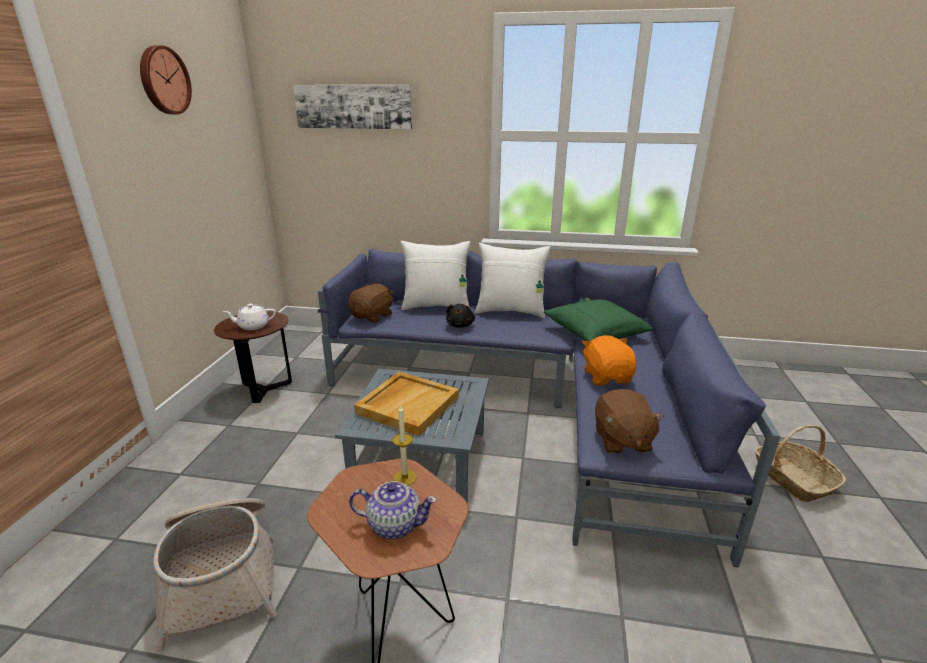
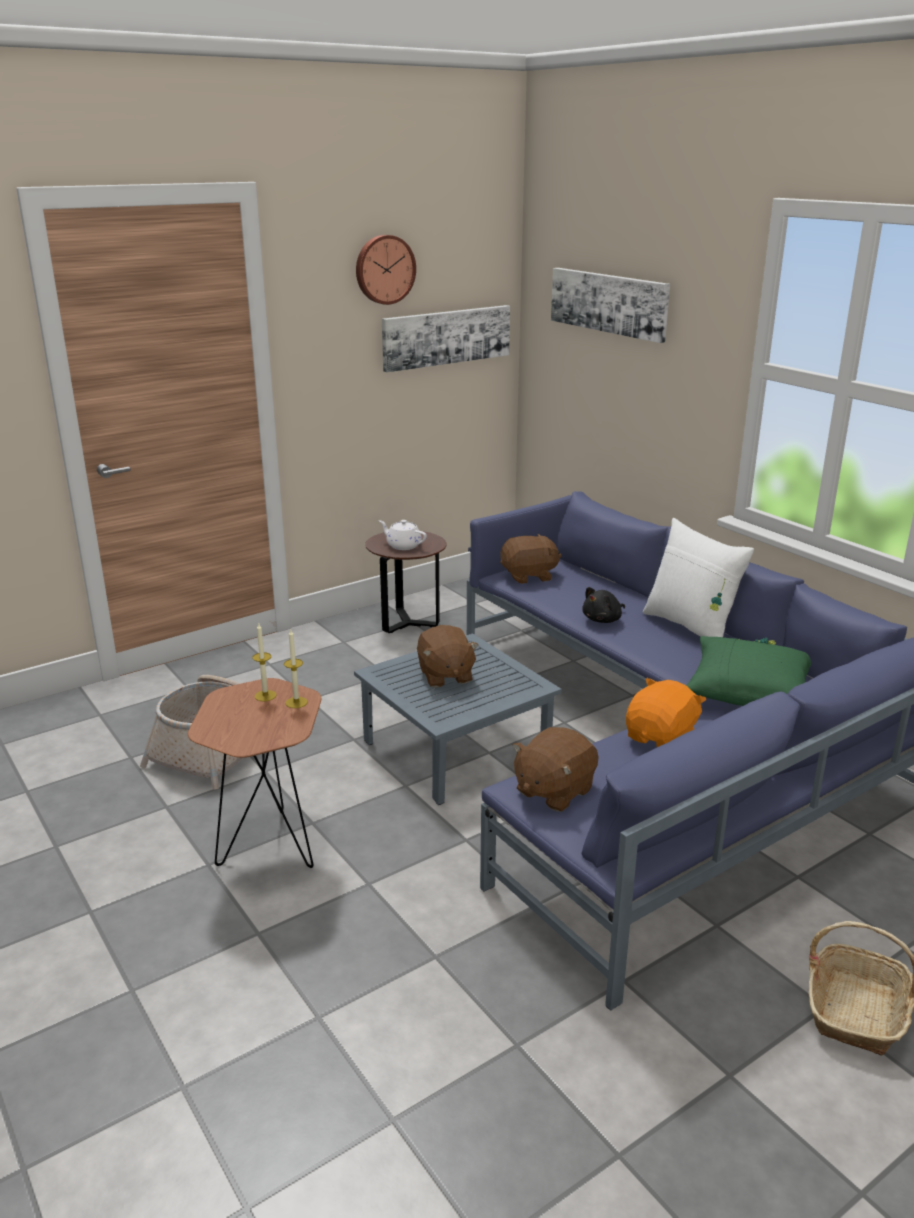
camera: 45 degrees right, 0 degrees up
teapot [349,481,437,539] -> none
beige tray [354,372,459,436] -> brown plush toy [417,625,479,688]
white pillow [400,241,470,310] -> none
none -> candle [252,624,276,701]
none -> picture [382,305,510,372]

